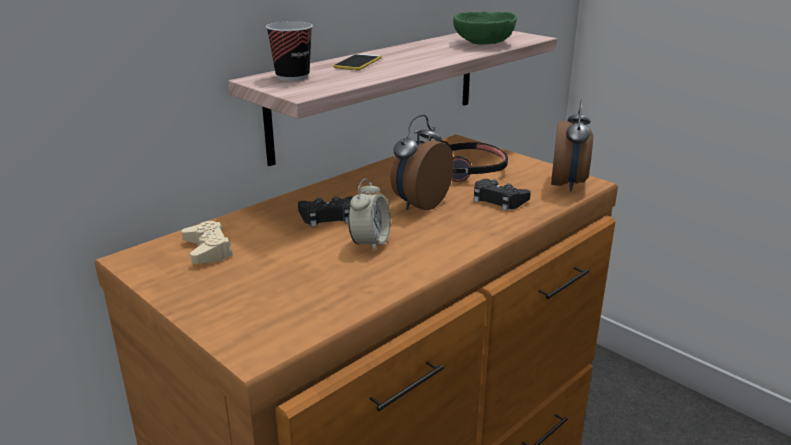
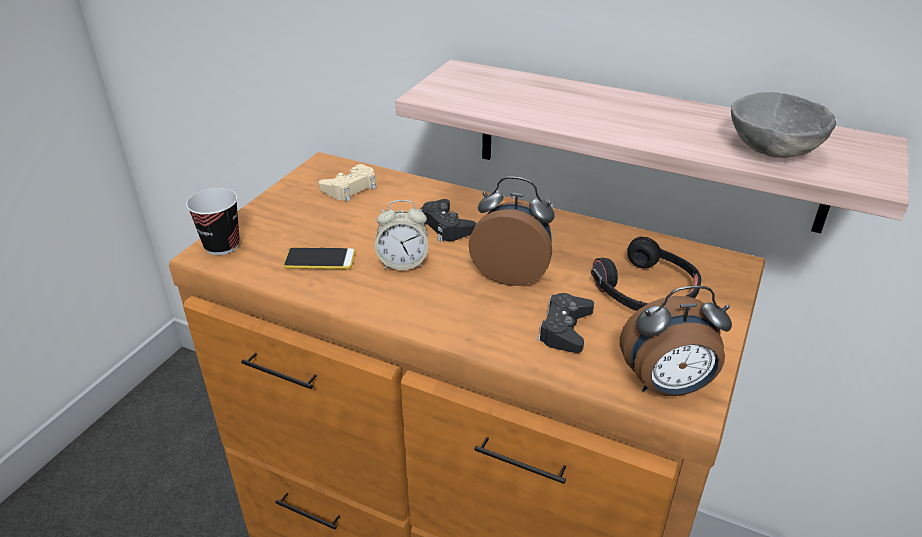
camera: 70 degrees right, 10 degrees up
cup [266,21,313,81] -> cup moved to [186,188,240,255]
phone [333,53,382,70] -> phone moved to [283,247,356,270]
green bowl [453,12,517,45] -> grey bowl [731,92,836,158]

